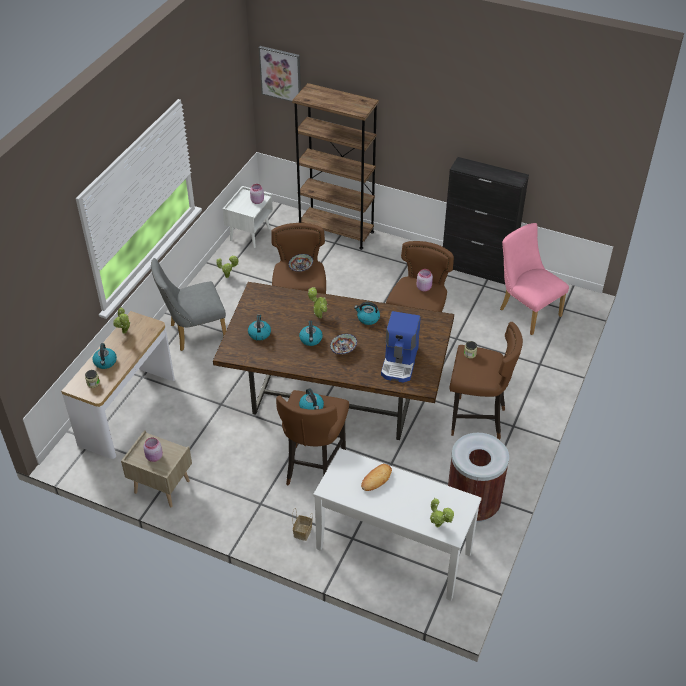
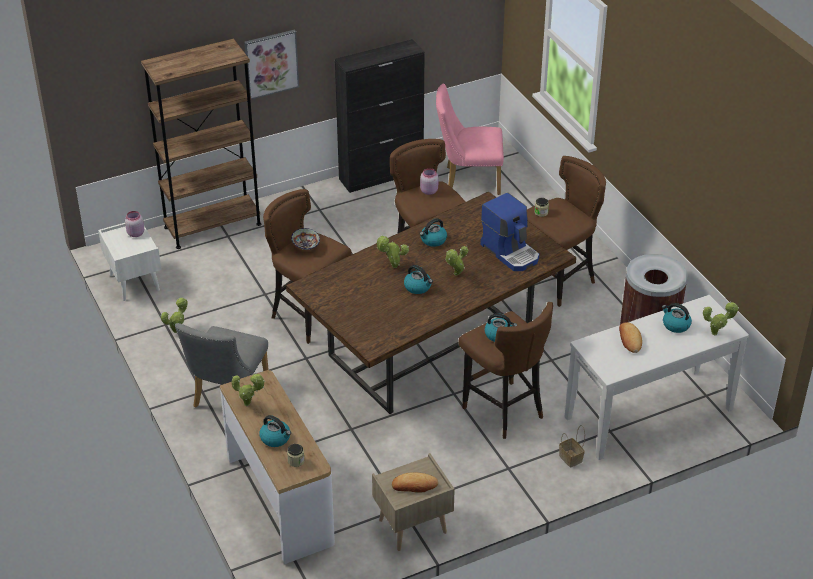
camera: 50 degrees left, 5 degrees down
pink jar [143,437,163,462] -> bread [392,472,439,493]
kettle [248,314,271,341] -> kettle moved to [662,303,692,333]
picture [259,46,301,102] -> picture moved to [244,30,299,99]
bowl [330,334,357,354] -> potted plant [446,246,468,275]

